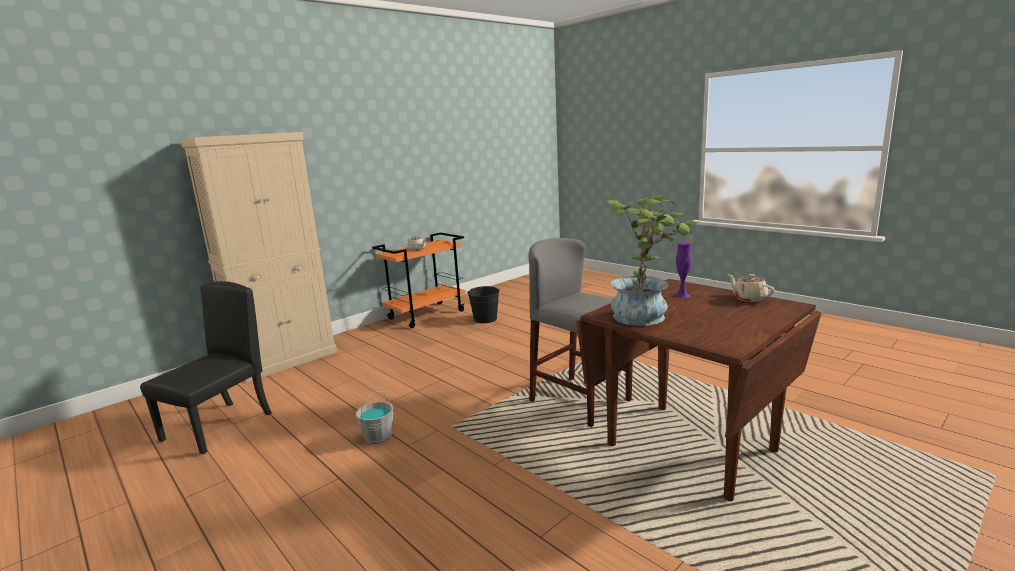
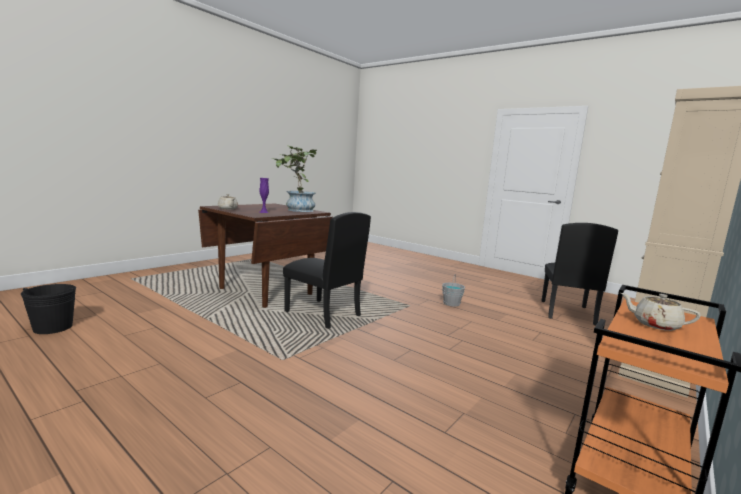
camera: 170 degrees right, 5 degrees down
black bucket [467,286,500,323] -> black bucket moved to [21,284,76,334]
grey stool [528,238,633,427] -> black chair [283,212,371,329]

